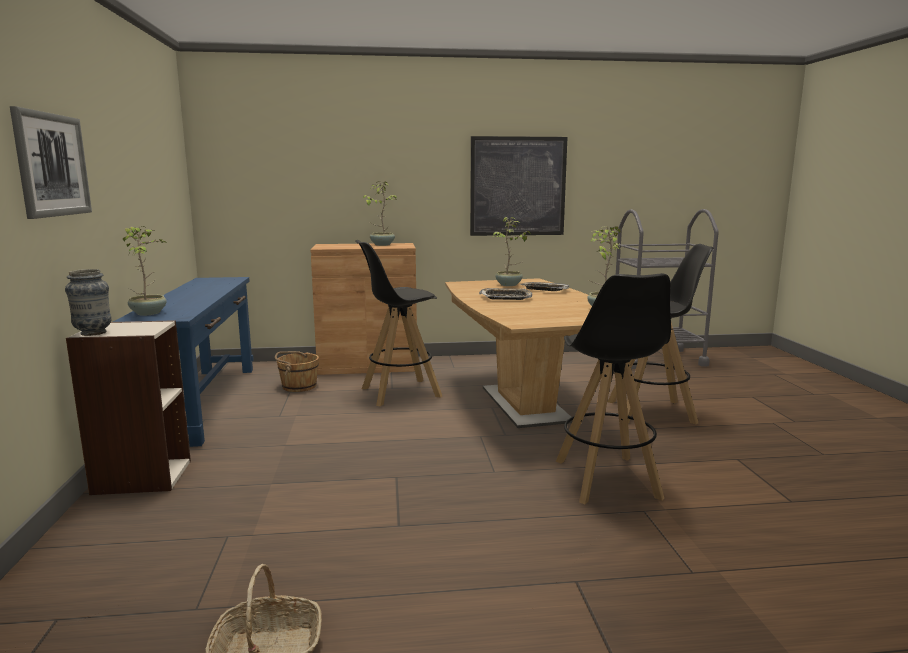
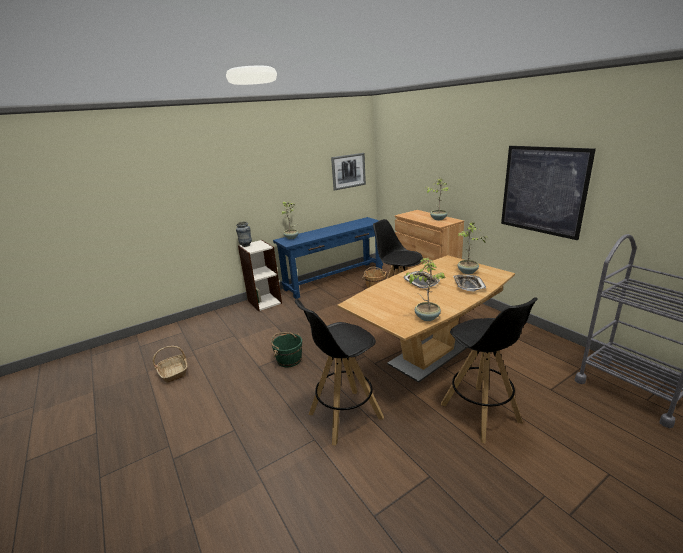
camera: 65 degrees right, 10 degrees up
picture [10,106,92,219] -> picture moved to [331,153,366,191]
none -> green bucket [271,332,302,367]

